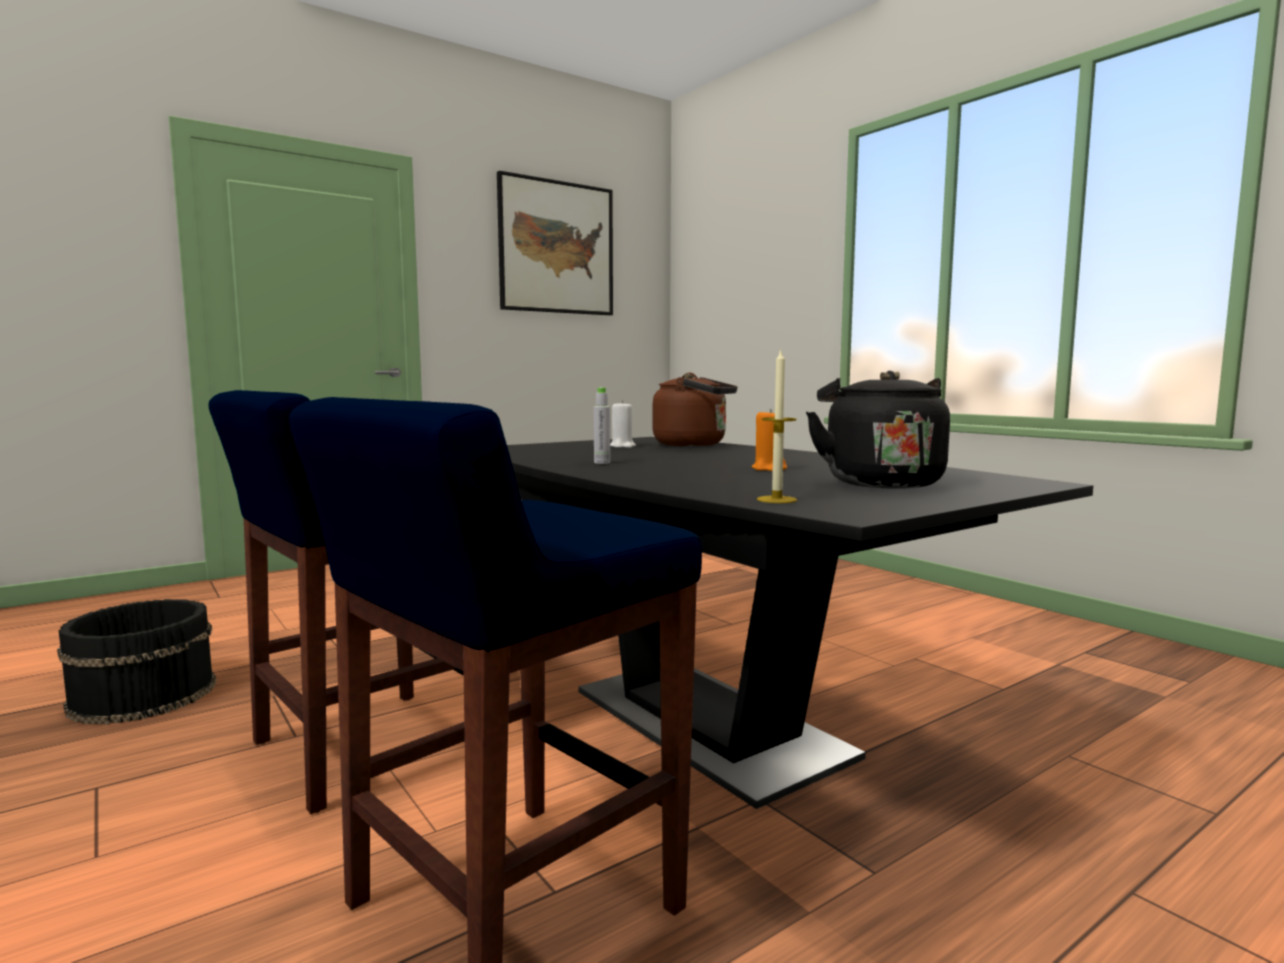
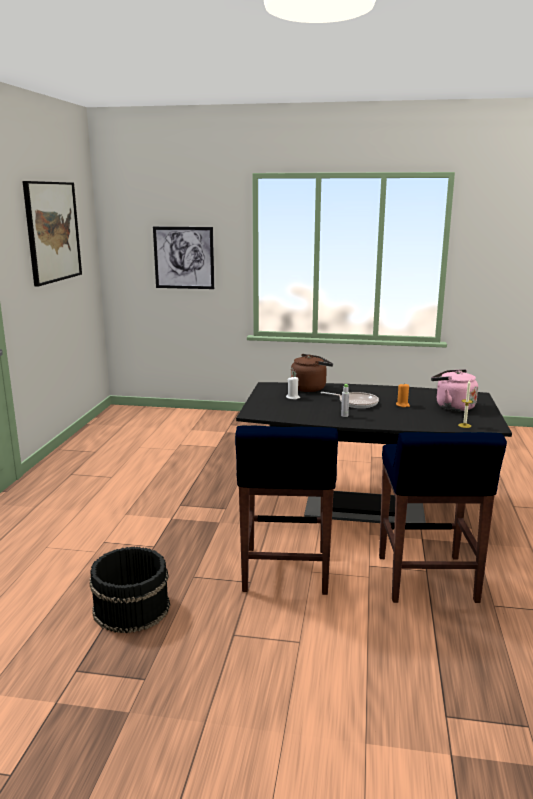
camera: 45 degrees left, 10 degrees up
black kettle [806,371,950,489] -> pink kettle [431,369,478,411]
none -> picture [153,227,214,289]
none -> frying pan [321,392,379,408]

